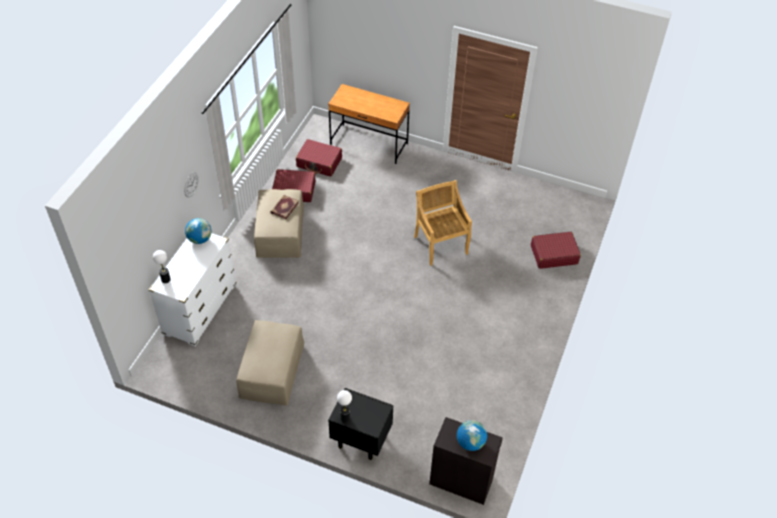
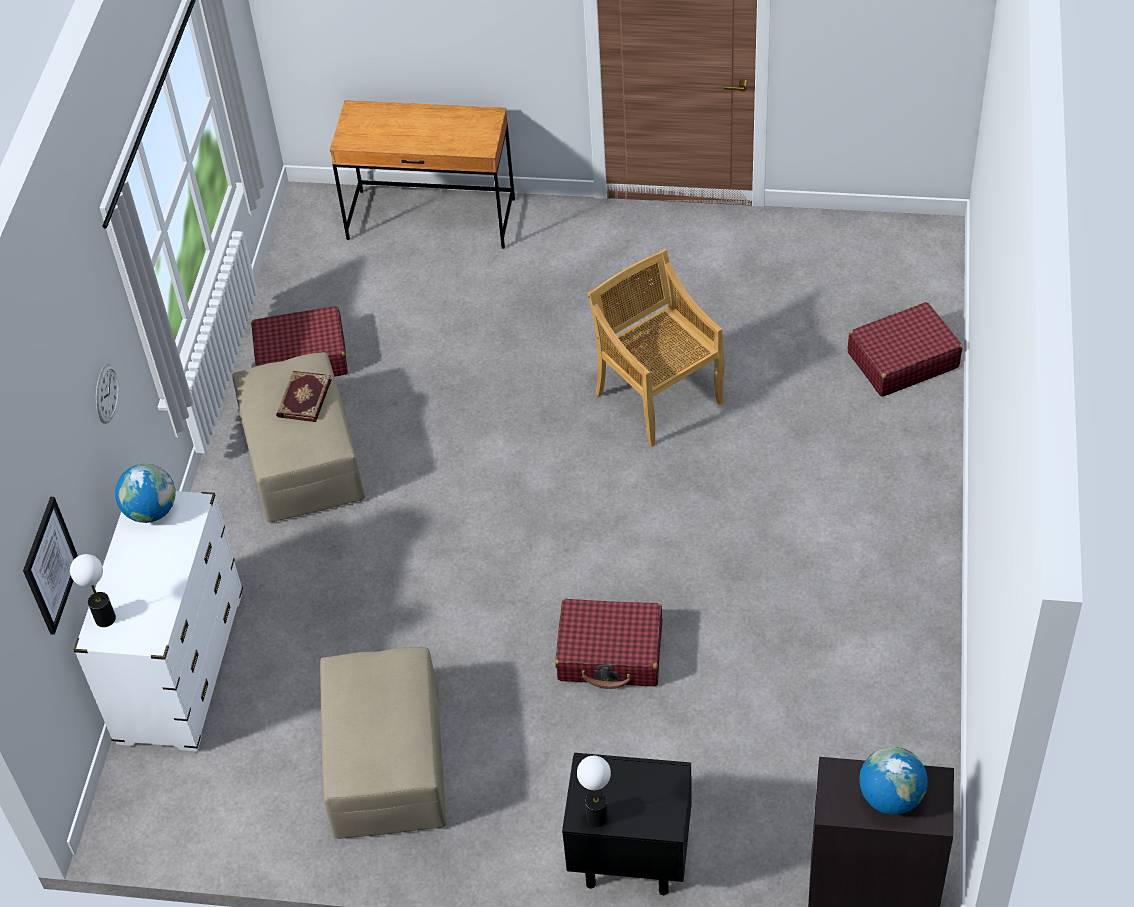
camera: 10 degrees left, 0 degrees up
red suitcase [296,139,342,177] -> red suitcase moved to [555,599,662,689]
none -> picture [23,497,78,635]

